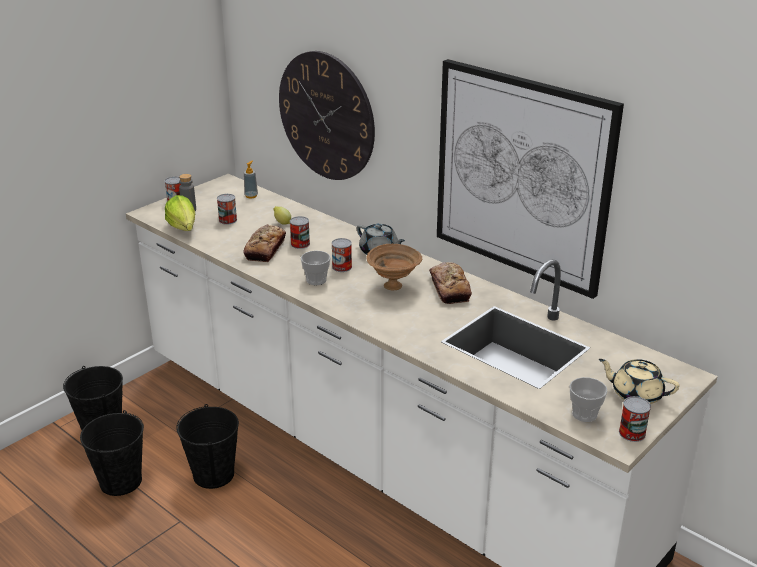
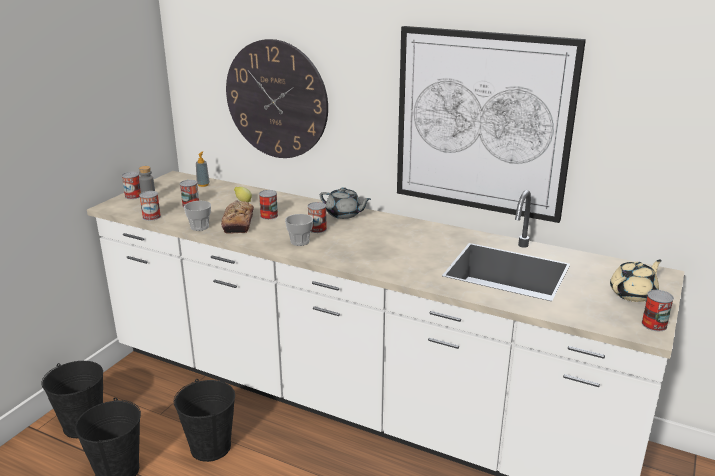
camera: 15 degrees left, 5 degrees down
lettuce [165,195,195,231] -> can [139,191,161,221]
brown bowl [367,244,422,291] -> none
bread [429,262,472,304] -> none
cup [570,377,608,422] -> cup moved to [184,201,211,231]
beige teapot [599,359,679,404] -> beige teapot turned 135 degrees clockwise [610,259,662,302]

